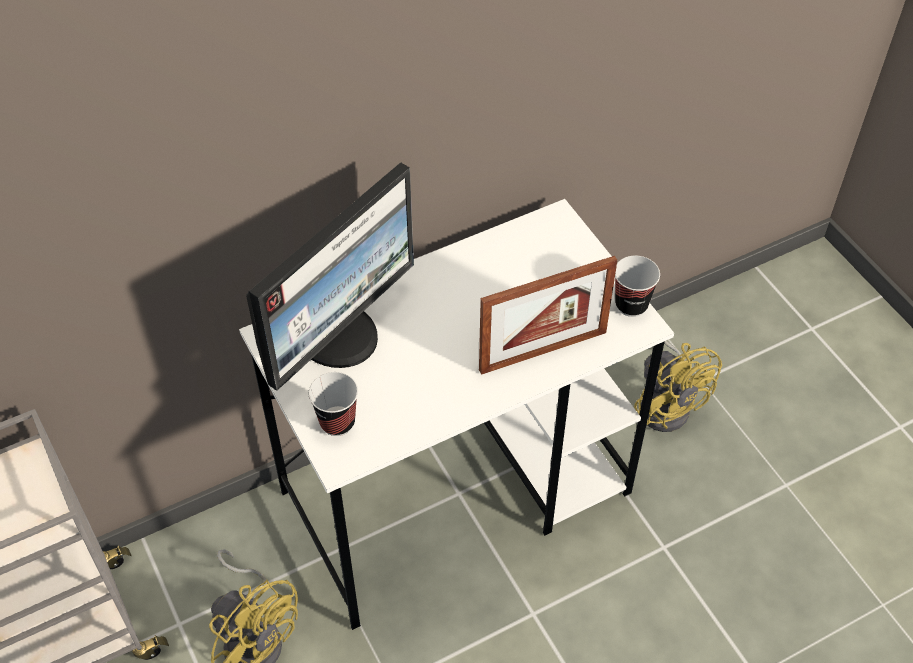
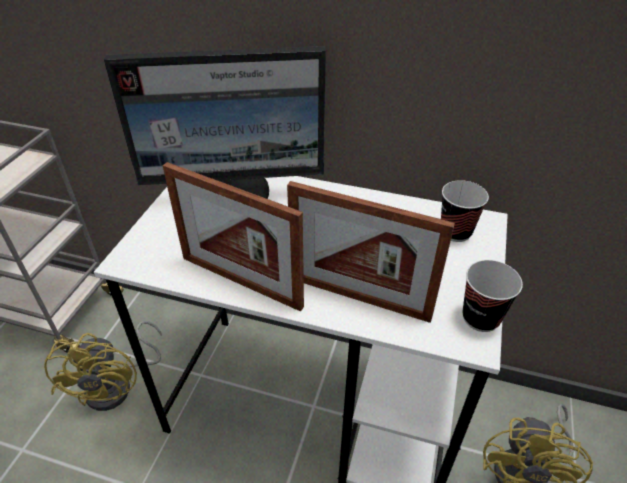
camera: 45 degrees right, 10 degrees down
cup [309,372,358,436] -> cup moved to [441,180,489,242]
none -> picture frame [162,162,304,312]

